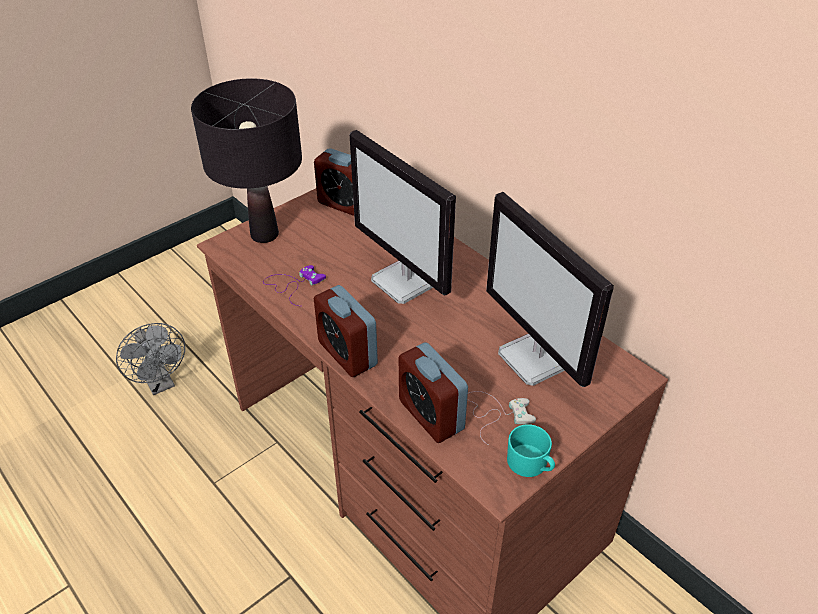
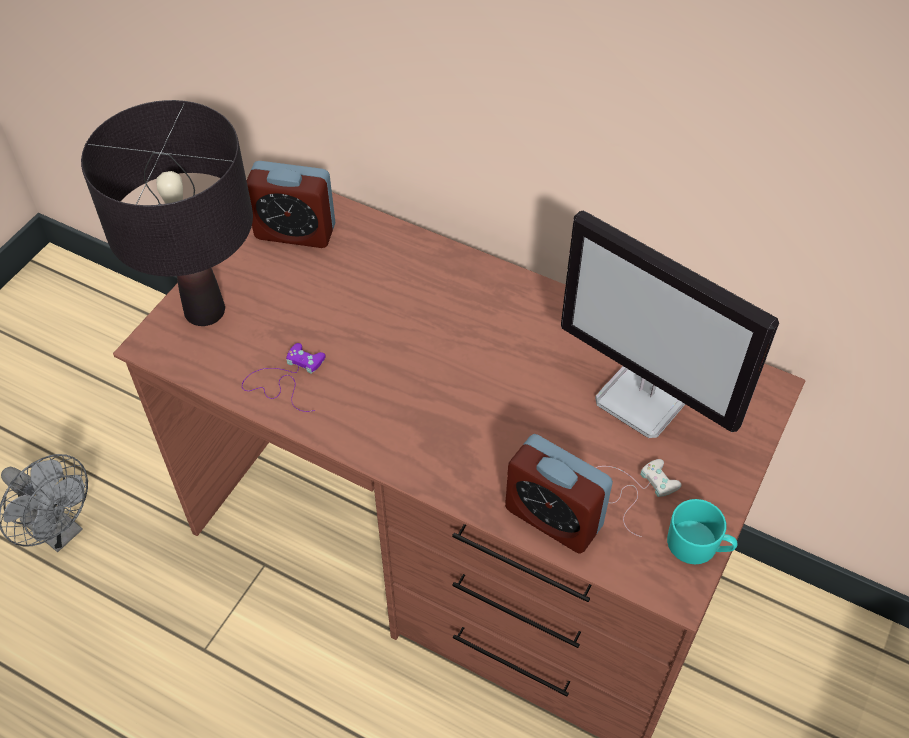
camera: 20 degrees left, 10 degrees up
alarm clock [314,285,378,377] -> none
monitor [350,130,456,304] -> none

